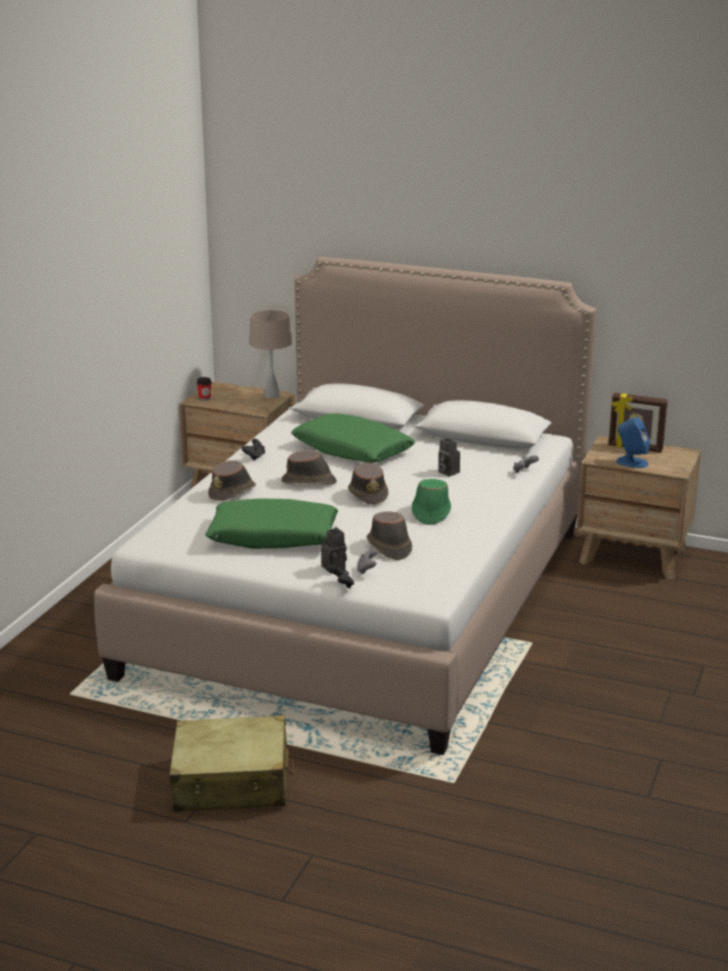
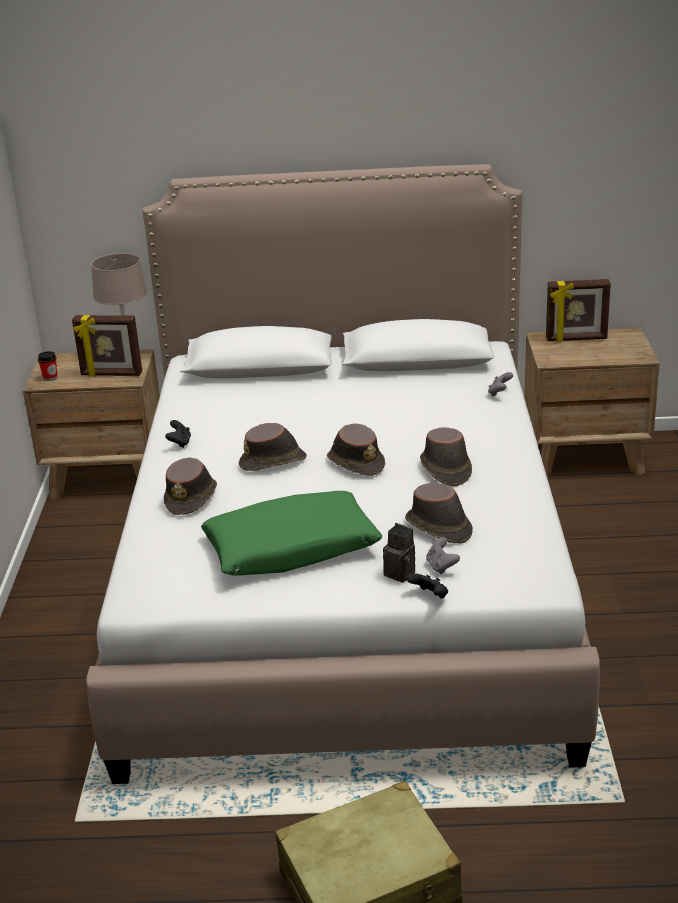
camera: 20 degrees left, 5 degrees up
green pillow [291,414,415,463] -> none
green hat [412,479,451,525] -> brown hat [420,428,472,486]
camera [438,439,460,477] -> none
blue speaker [616,417,650,468] -> none
none -> picture frame [72,315,142,376]

